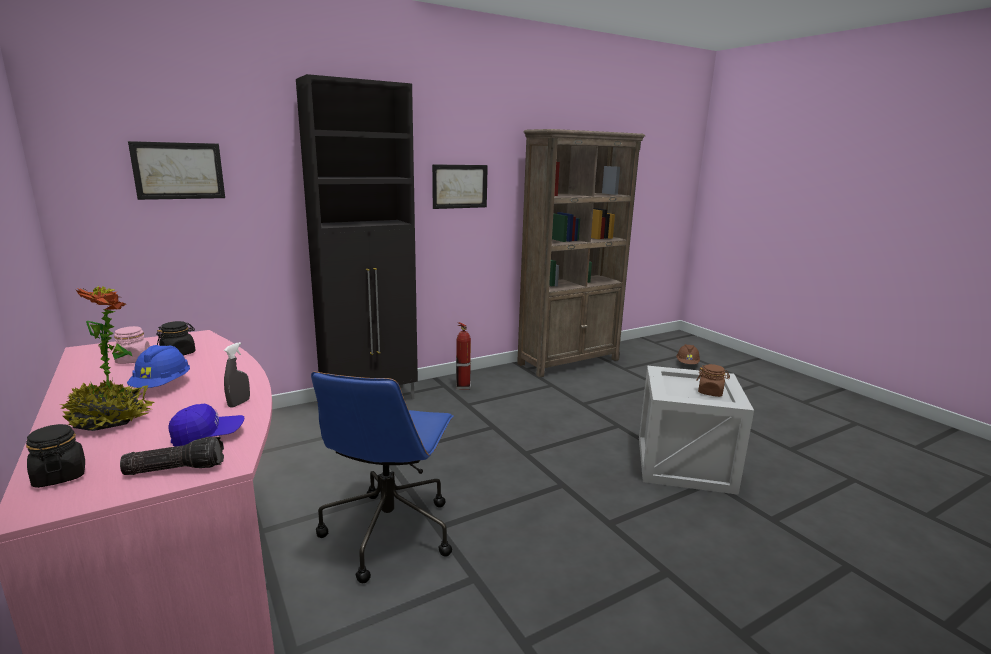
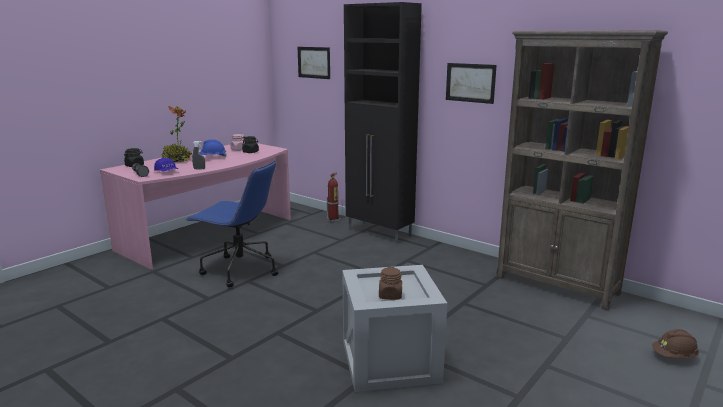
camera: 70 degrees right, 0 degrees up
blue office chair [311,372,454,583] -> blue office chair turned 150 degrees counterclockwise [186,160,278,288]
fire extinguisher [456,322,471,390] -> fire extinguisher moved to [327,173,340,222]

